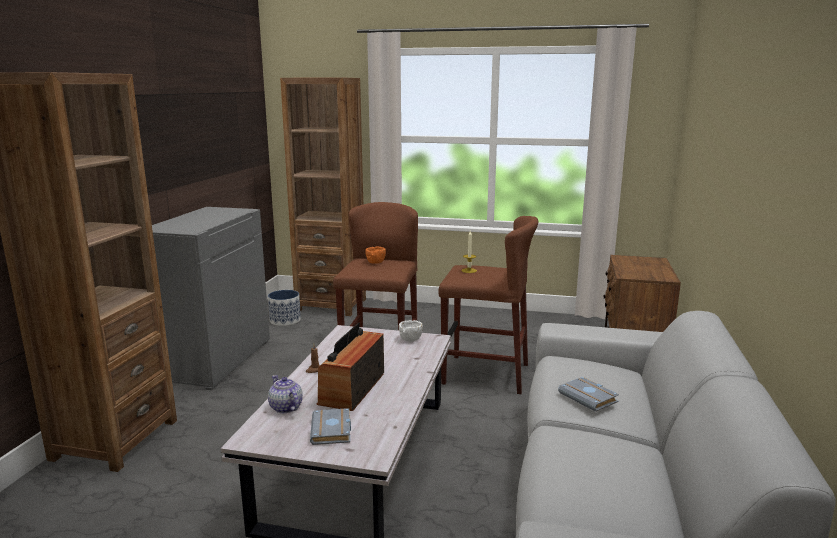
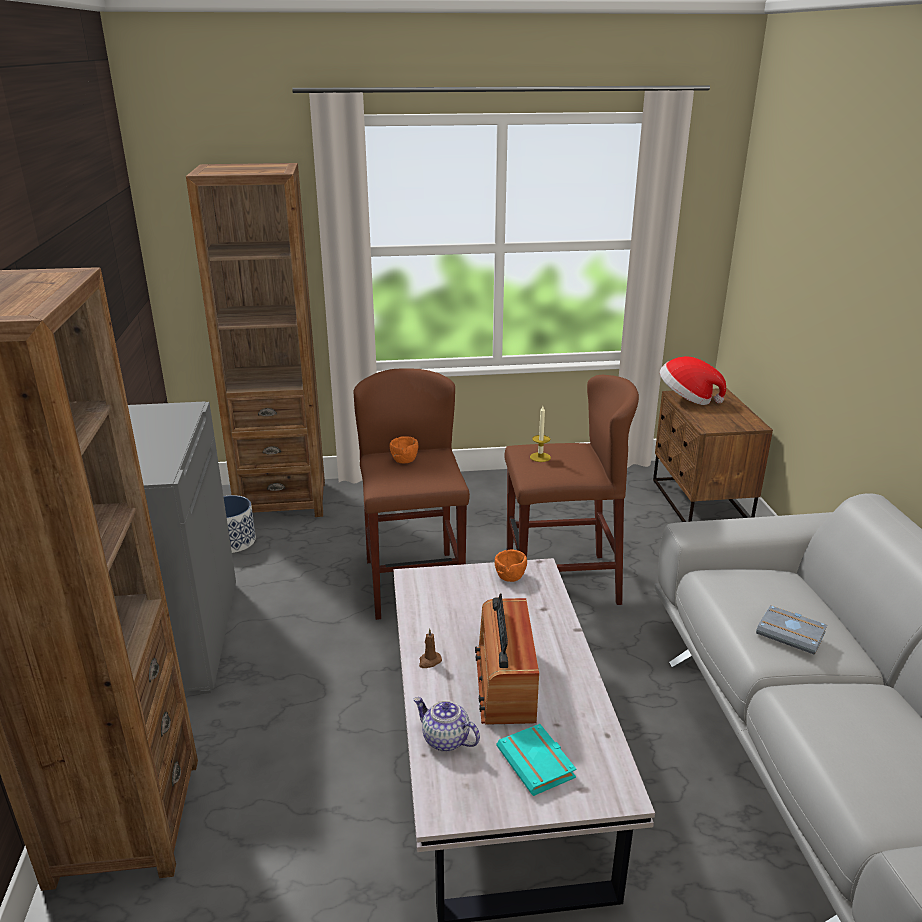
camera: 20 degrees left, 10 degrees up
grey book [310,408,351,445] -> turquoise book [497,724,577,796]
white bowl [399,320,423,342] -> orange bowl [495,549,527,582]
none -> hat [660,356,726,405]

